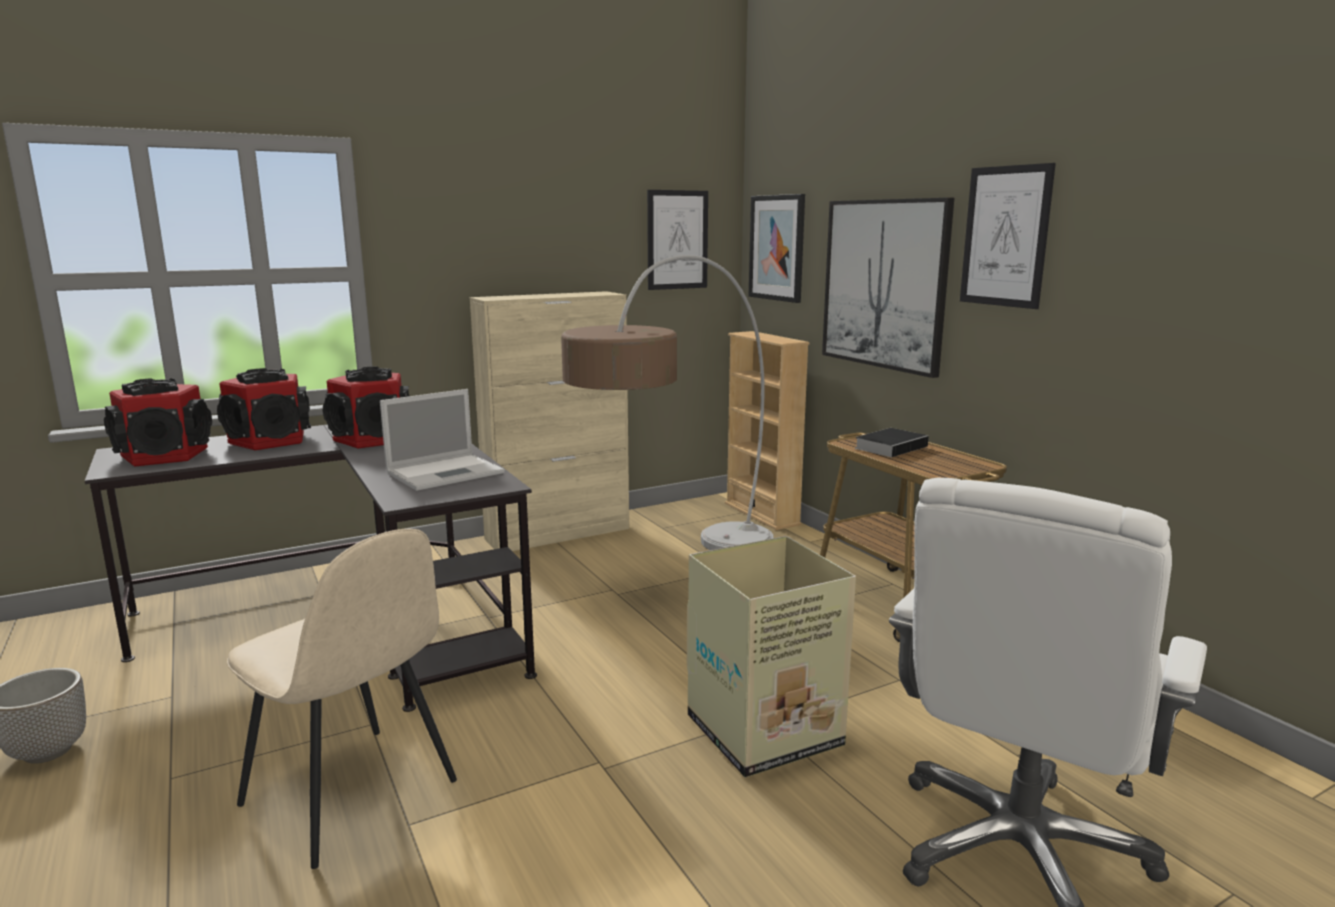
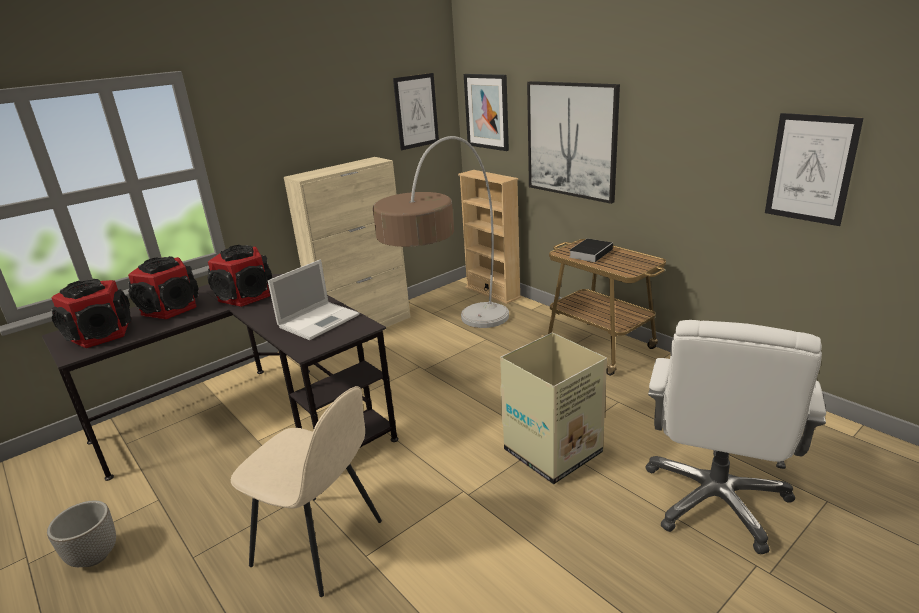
camera: 10 degrees left, 10 degrees up
picture [960,163,1056,309] -> picture moved to [765,113,864,226]

